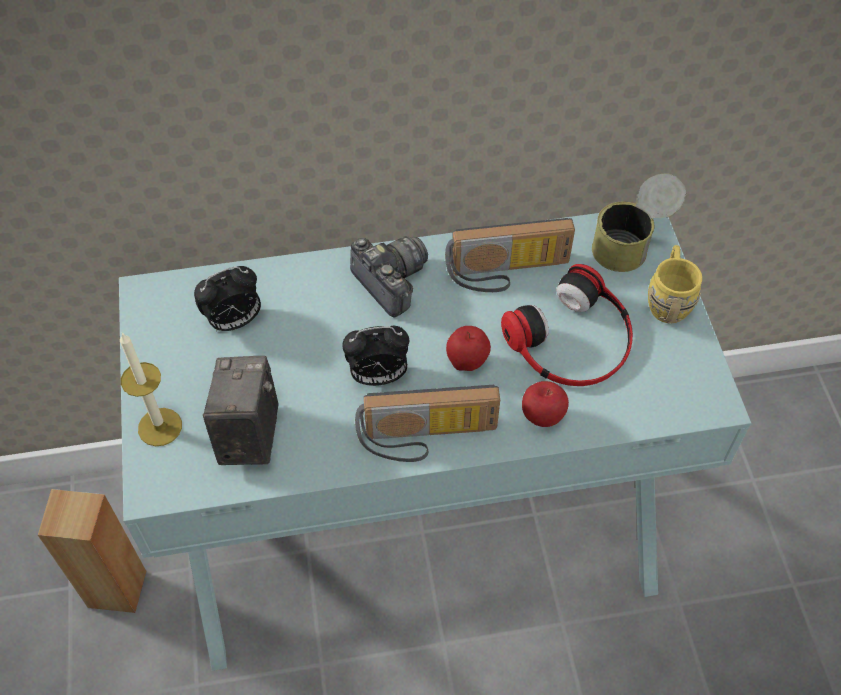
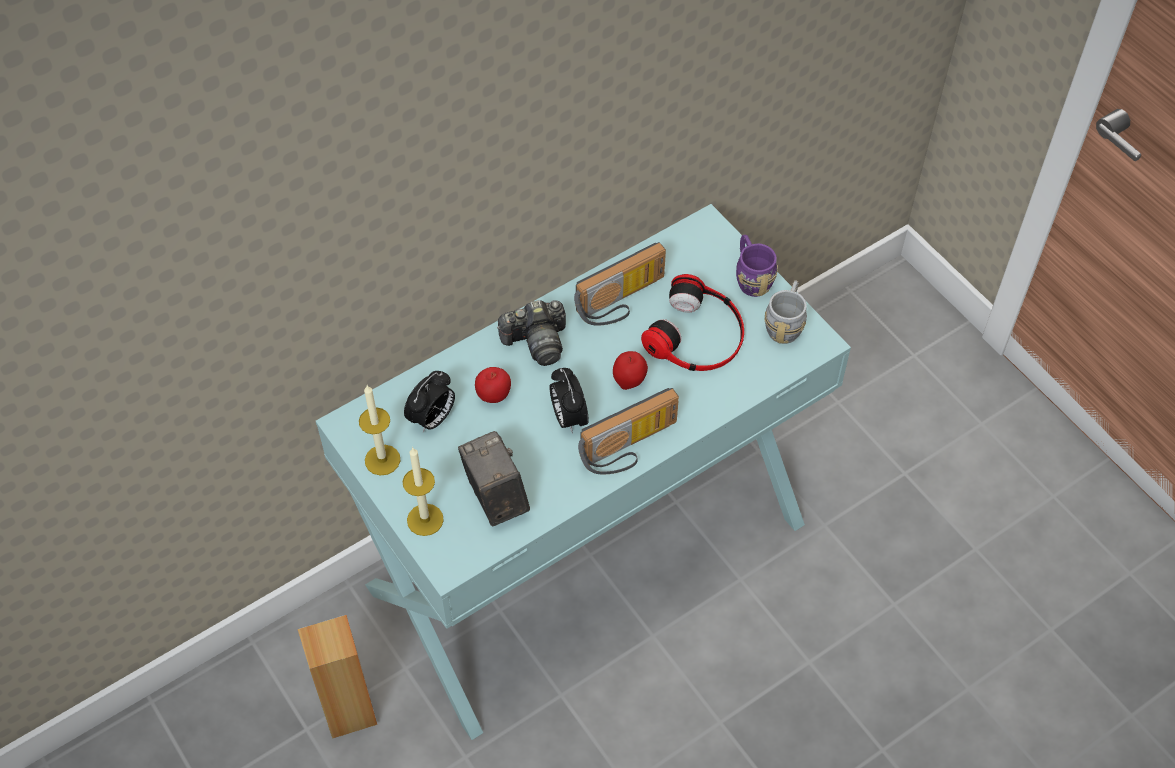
camera: 25 degrees left, 0 degrees up
alarm clock [342,326,409,386] -> alarm clock turned 105 degrees clockwise [550,368,589,434]
camera [350,236,428,317] -> camera turned 135 degrees clockwise [497,300,566,366]
apple [522,381,569,427] -> apple moved to [475,367,511,403]
can [592,173,686,272] -> none
yellow mug [648,245,702,324] -> purple mug [736,234,778,297]
none -> candle [359,385,400,476]
none -> grey mug [765,280,807,344]

